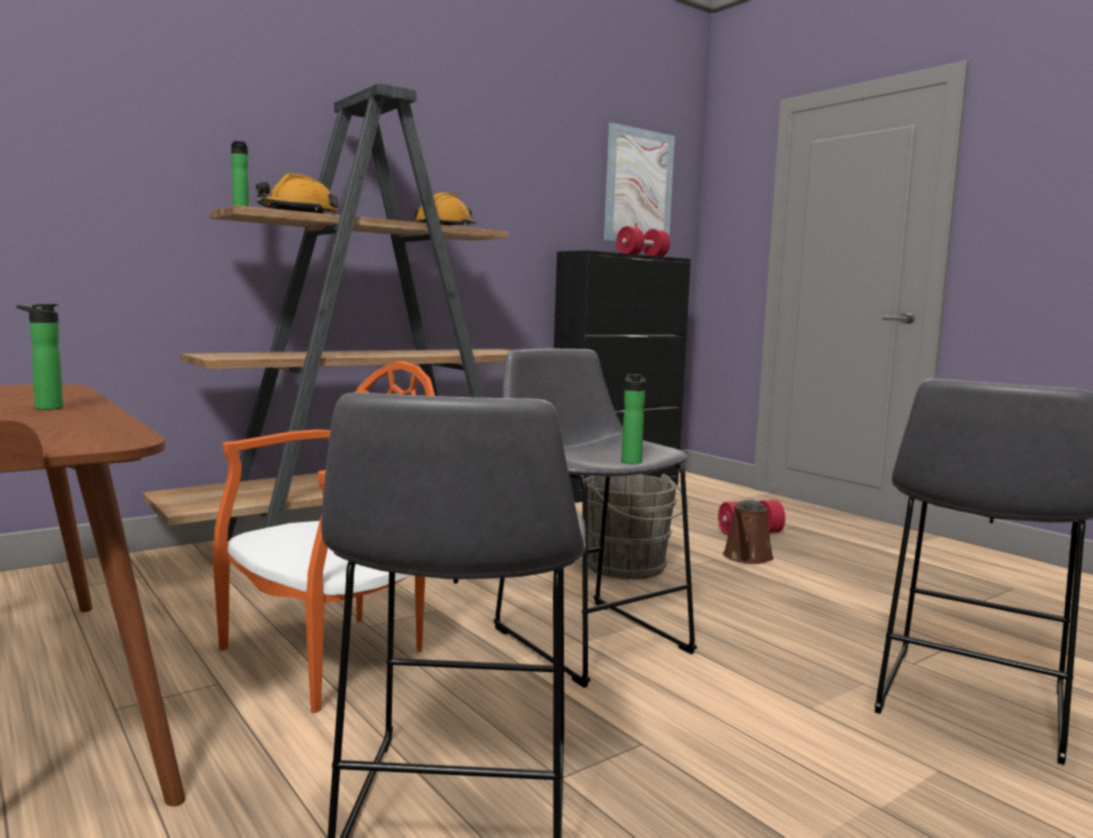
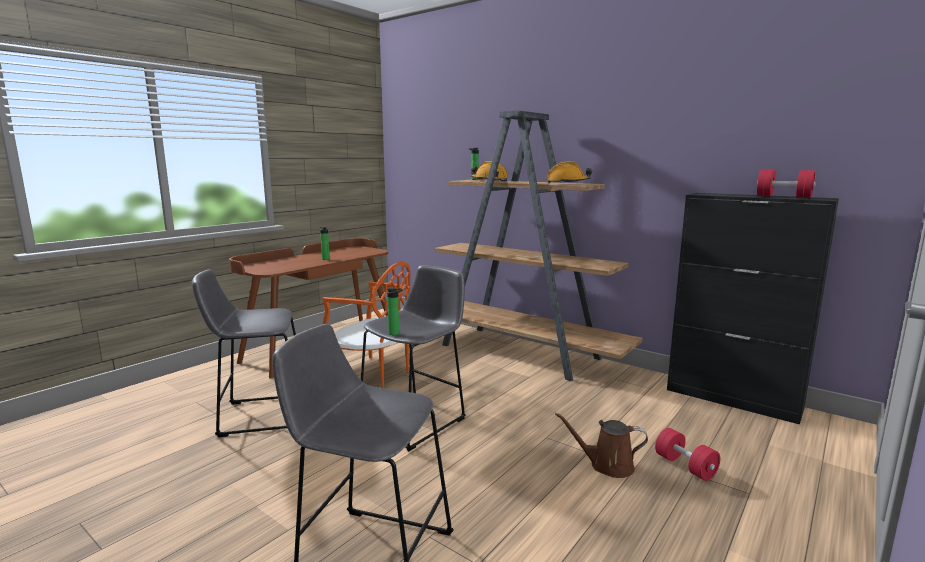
camera: 75 degrees right, 5 degrees up
grey bucket [585,474,689,579] -> none
picture [604,122,675,241] -> none

